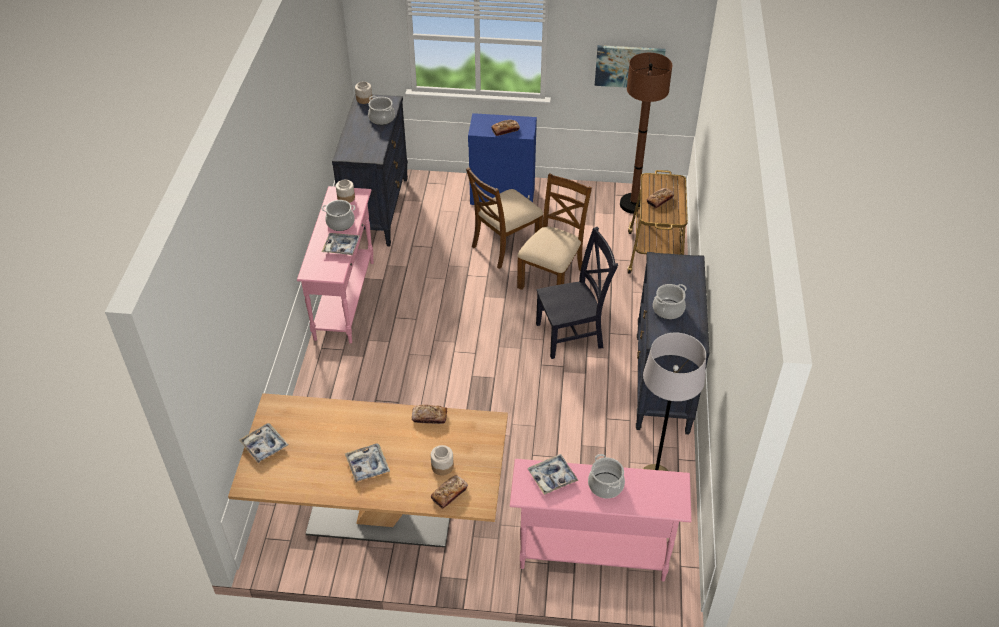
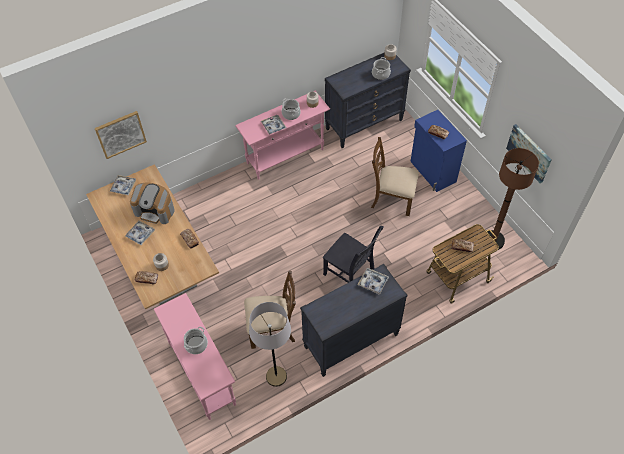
camera: 55 degrees right, 10 degrees up
brown chair [517,173,592,290] -> brown chair moved to [244,271,296,349]
tray [528,454,578,495] -> tray moved to [357,268,389,295]
cooking pot [653,284,687,319] -> none
none -> picture [95,111,147,159]
none -> coffee machine [130,182,175,224]

